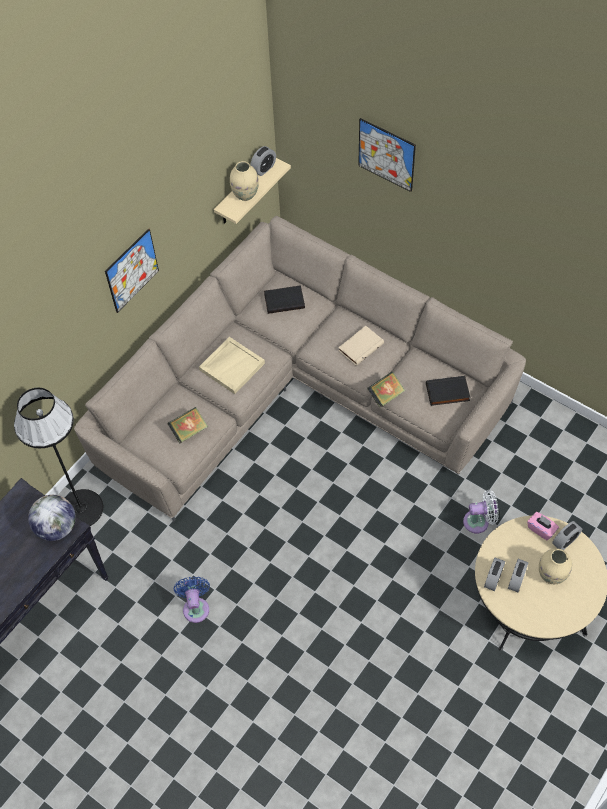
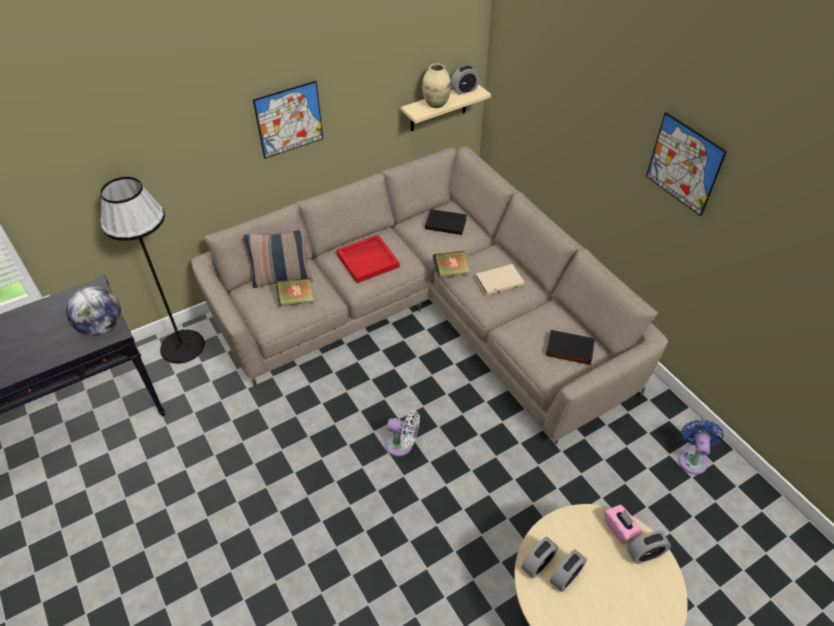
camera: 20 degrees right, 10 degrees down
blue fan [174,577,210,623] -> blue fan moved to [678,419,724,474]
beige tray [199,337,265,394] -> red tray [336,235,400,283]
picture [358,118,416,192] -> picture moved to [646,112,727,216]
book [367,372,405,408] -> book moved to [433,251,470,278]
white fan [463,490,499,534] -> white fan moved to [385,410,420,457]
beige vase [539,548,572,584] -> none
none -> pillow [244,229,313,288]

